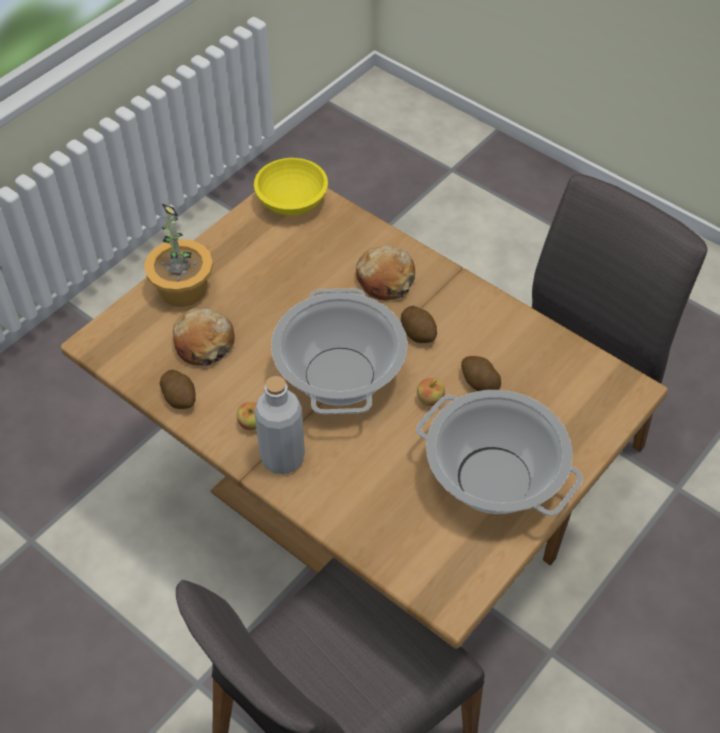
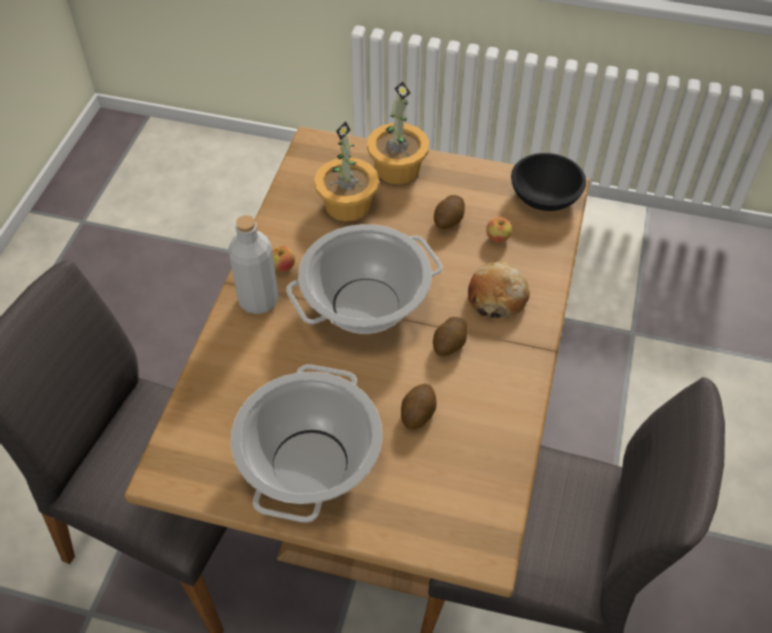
camera: 65 degrees right, 0 degrees up
potato [159,370,196,409] -> potato moved to [434,195,465,229]
bread [173,308,235,366] -> potted plant [314,121,379,222]
yellow bowl [254,158,328,215] -> black bowl [511,153,586,211]
apple [417,378,445,406] -> apple moved to [486,217,512,243]

